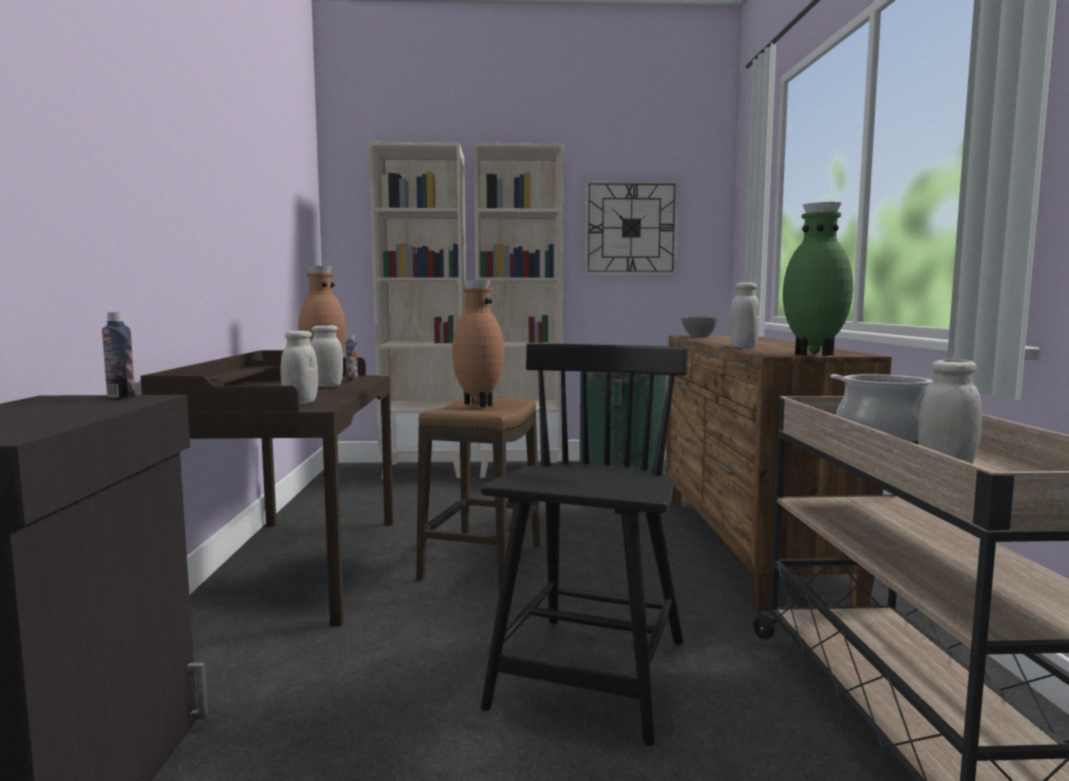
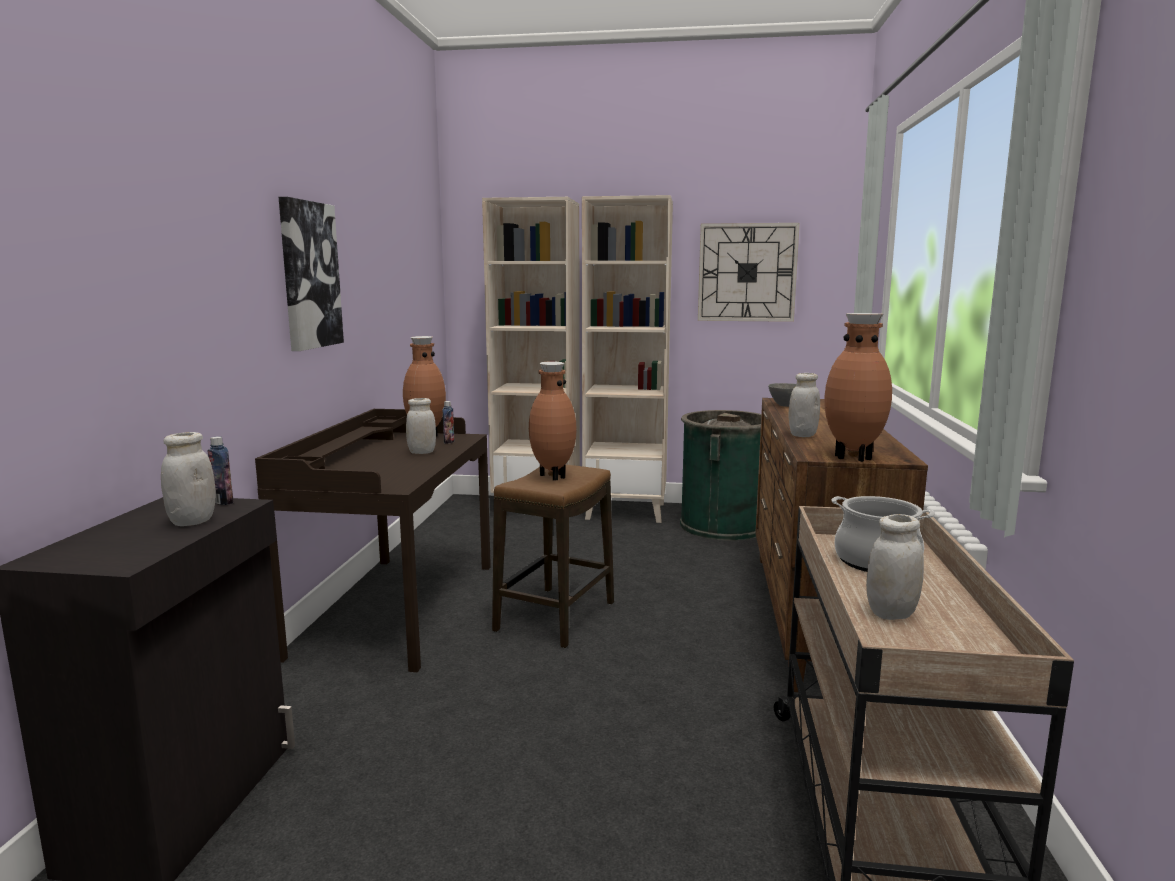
camera: 10 degrees right, 5 degrees up
white jar [281,331,318,404] -> white jar moved to [161,432,216,526]
black chair [481,343,688,746] -> none
green vase [783,202,853,356] -> brown vase [825,313,892,462]
none -> picture [279,197,344,351]

